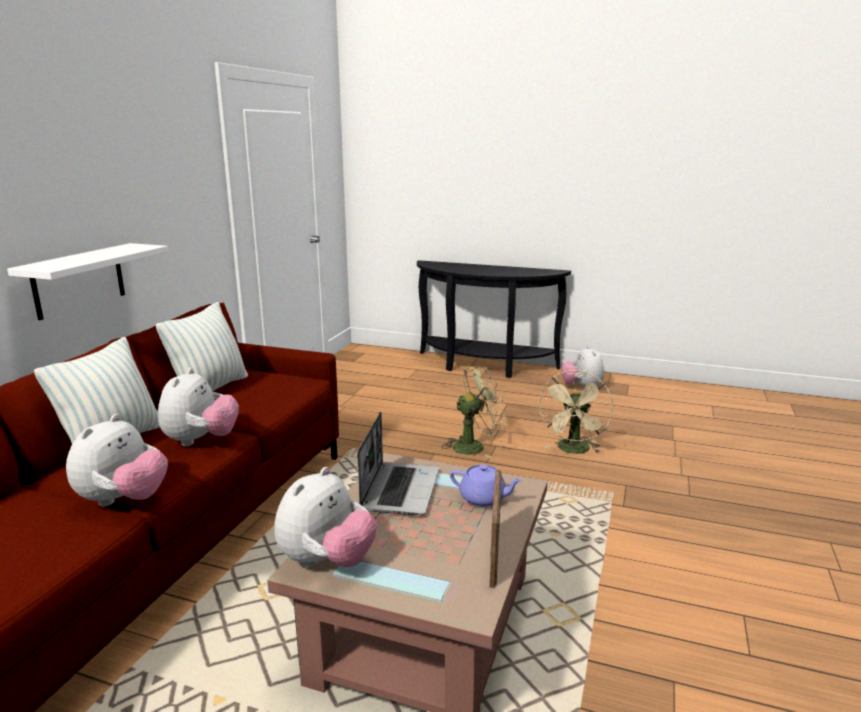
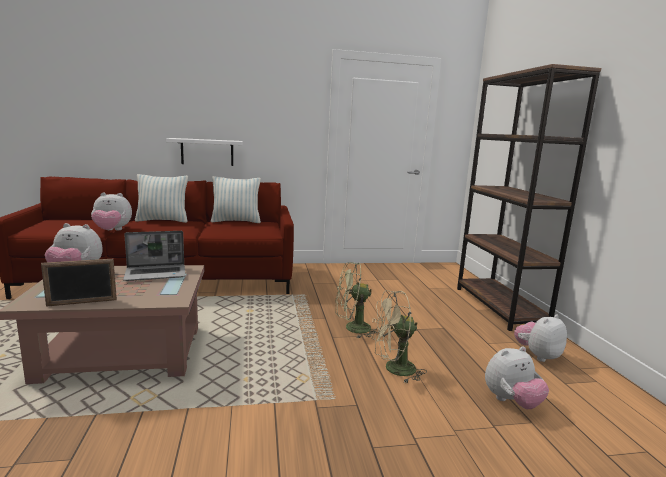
camera: 60 degrees right, 5 degrees down
plush toy [158,368,239,446] -> plush toy moved to [485,347,549,409]
black console table [417,260,571,378] -> brown bookcase [457,64,601,331]
green fan [442,366,506,458] -> green fan turned 135 degrees clockwise [336,262,380,338]
purple teapot [450,465,522,507] -> none

